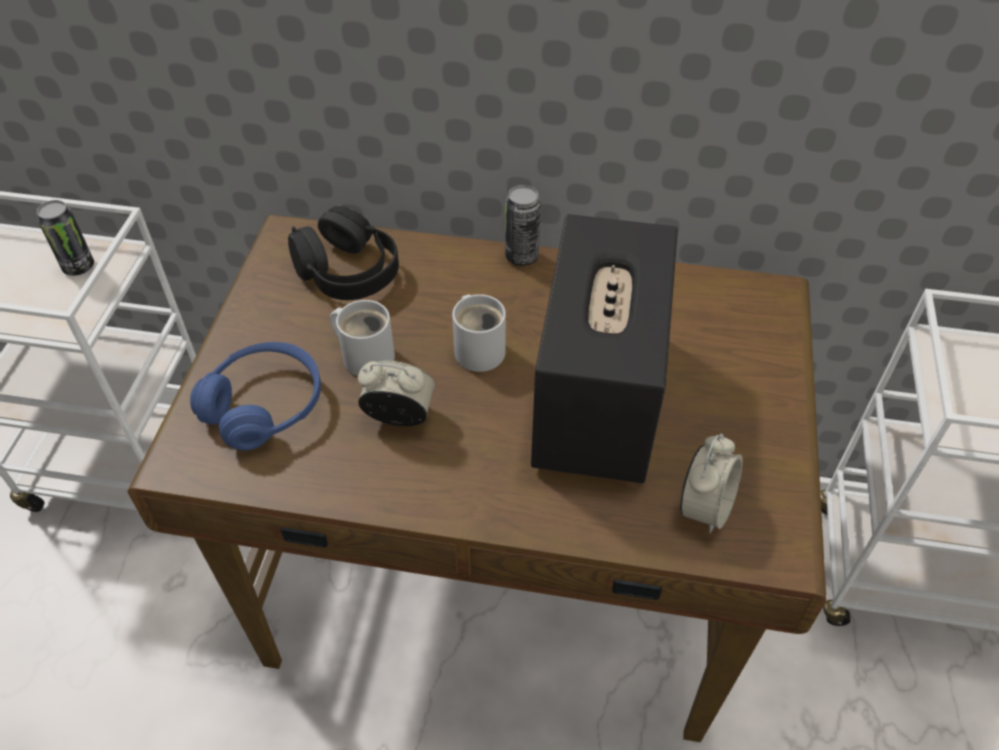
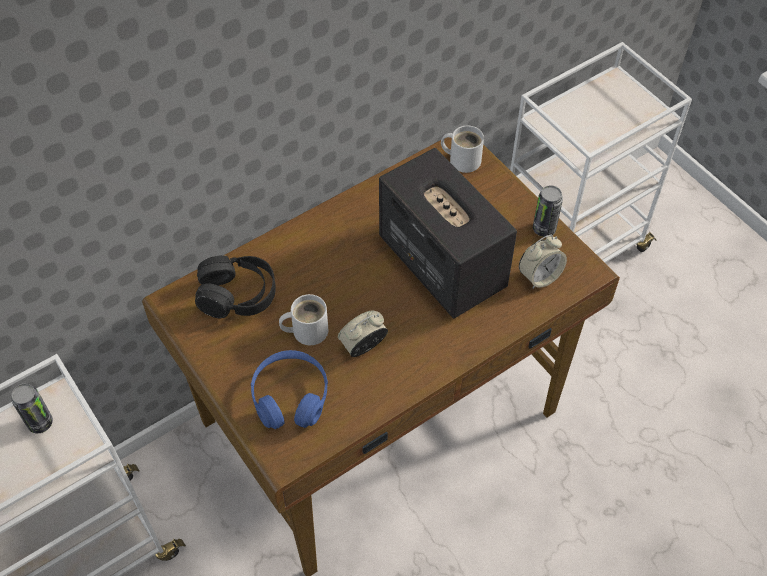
camera: 45 degrees left, 5 degrees up
white mug [452,294,506,372] -> white mug moved to [441,126,484,173]
can [505,185,541,266] -> can moved to [533,185,563,237]
alarm clock [680,434,743,533] -> alarm clock turned 75 degrees clockwise [519,235,567,289]

